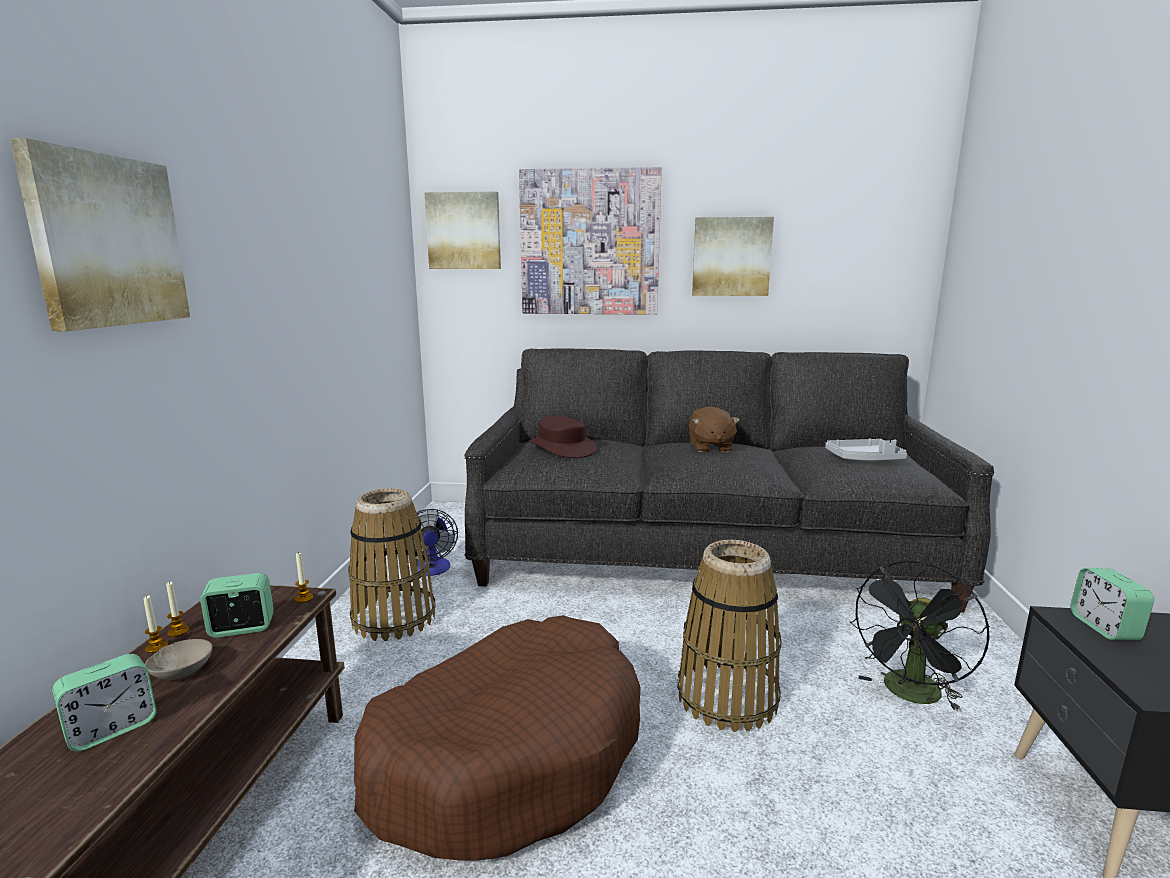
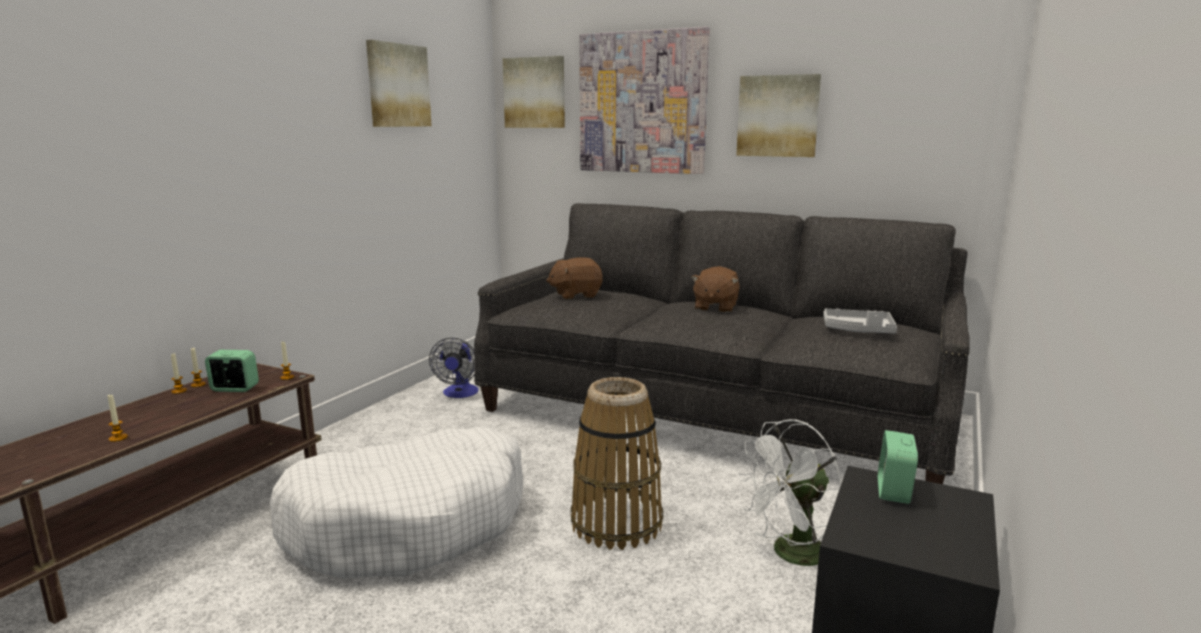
camera: 20 degrees right, 0 degrees up
picture [10,138,190,331] -> picture moved to [366,40,431,127]
alarm clock [52,654,157,751] -> none
beige bowl [145,639,213,680] -> none
basket [348,488,436,641] -> none
brown dog bed [354,615,641,861] -> white dog bed [270,427,523,578]
brown hat [529,416,596,458] -> brown plush toy [546,257,603,300]
black fan [849,560,990,712] -> white fan [738,419,841,566]
none -> candle [108,395,128,442]

